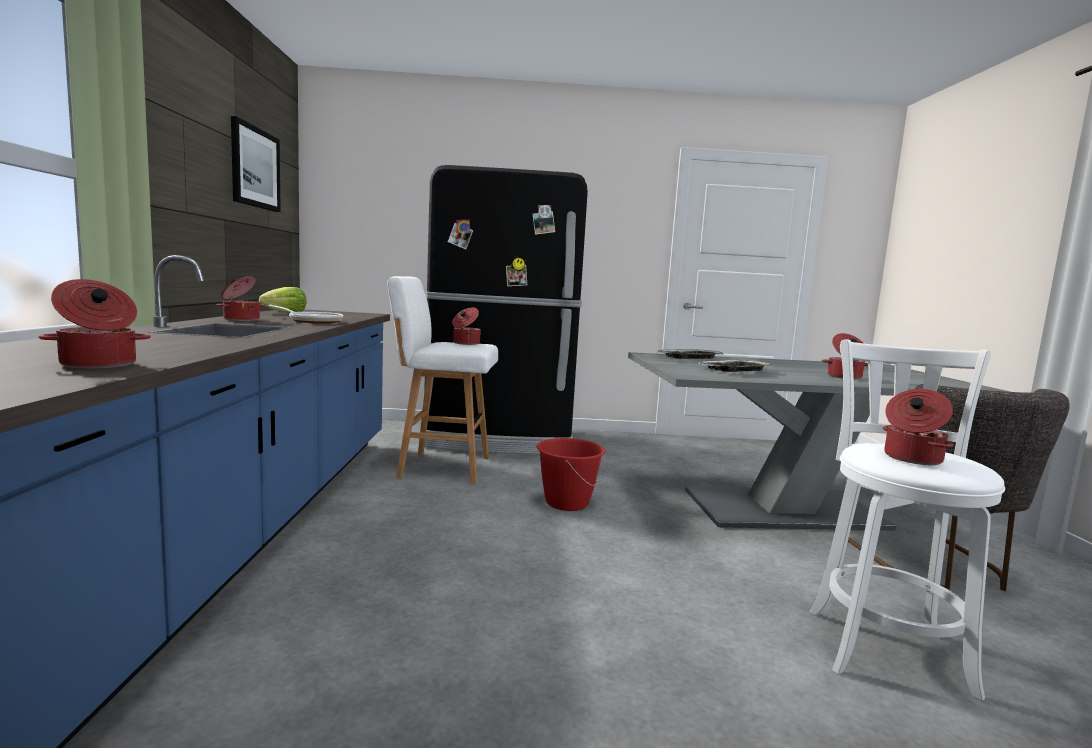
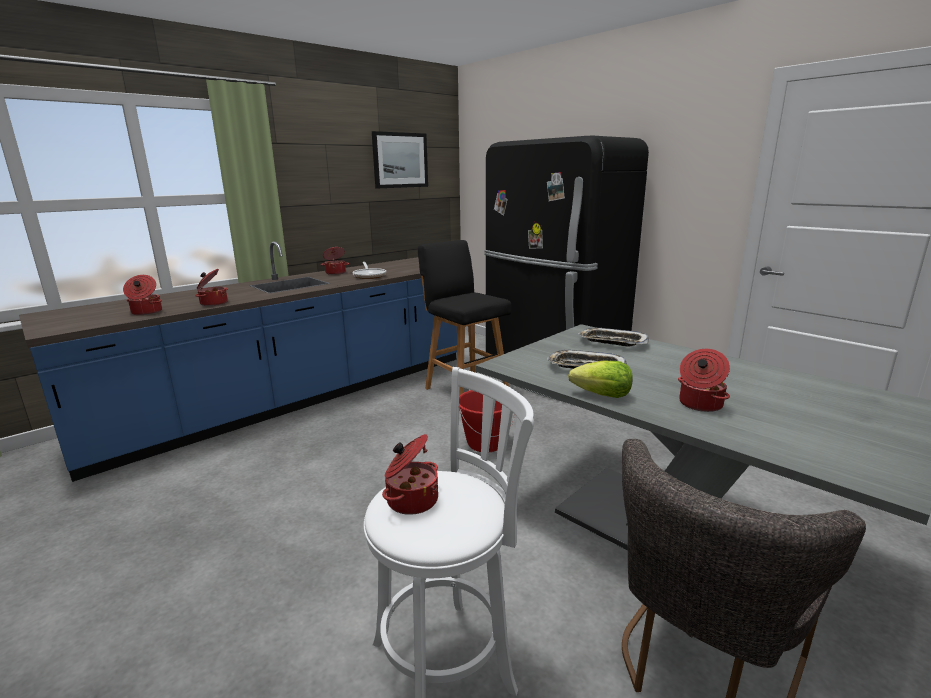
camera: 50 degrees right, 10 degrees up
lettuce [259,287,306,313] -> lettuce moved to [568,361,633,398]
white stool [387,276,498,484] -> black stool [418,240,511,408]
cooking pot [452,307,481,345] -> cooking pot moved to [195,269,228,306]

